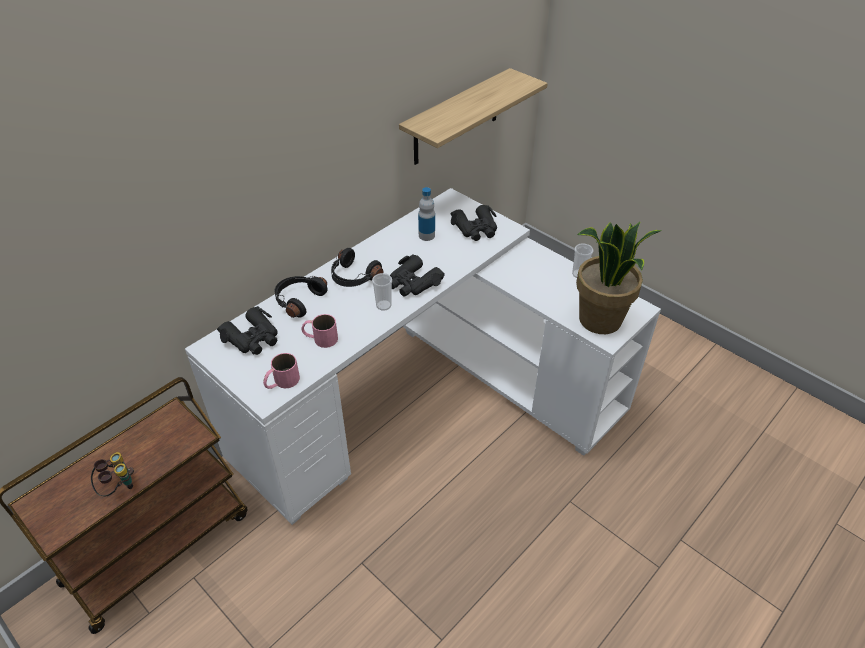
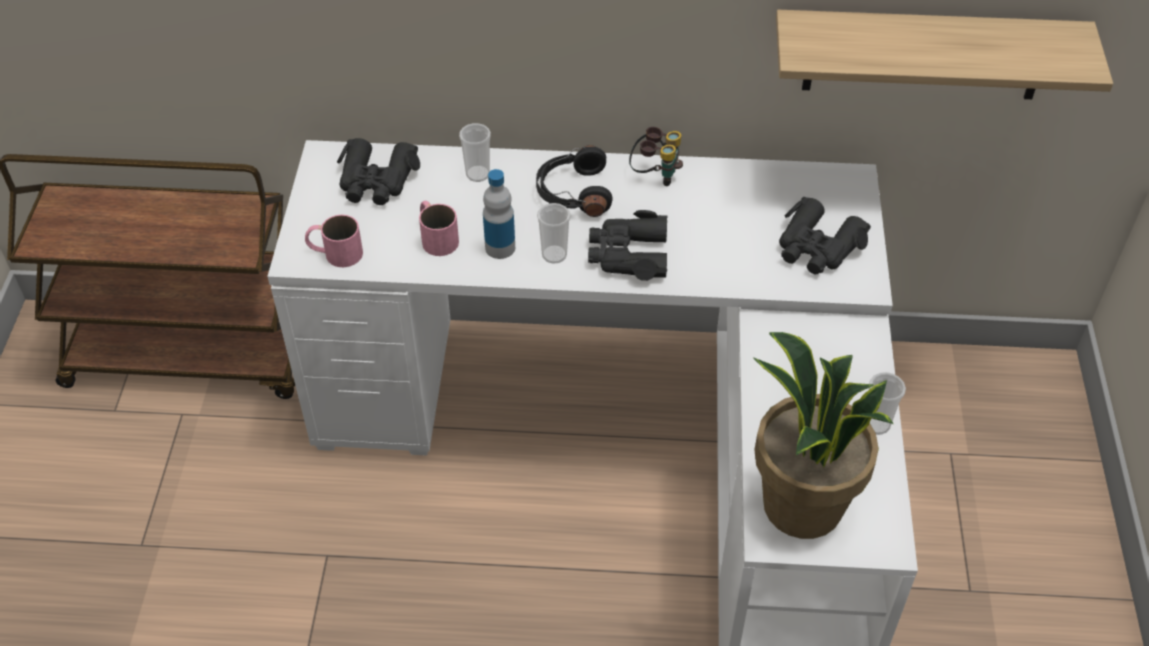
camera: 50 degrees right, 5 degrees up
binoculars [91,452,134,496] -> binoculars moved to [629,127,683,186]
black headphones [274,276,328,318] -> cup [459,123,491,182]
bottle [418,187,435,241] -> bottle moved to [483,169,515,259]

